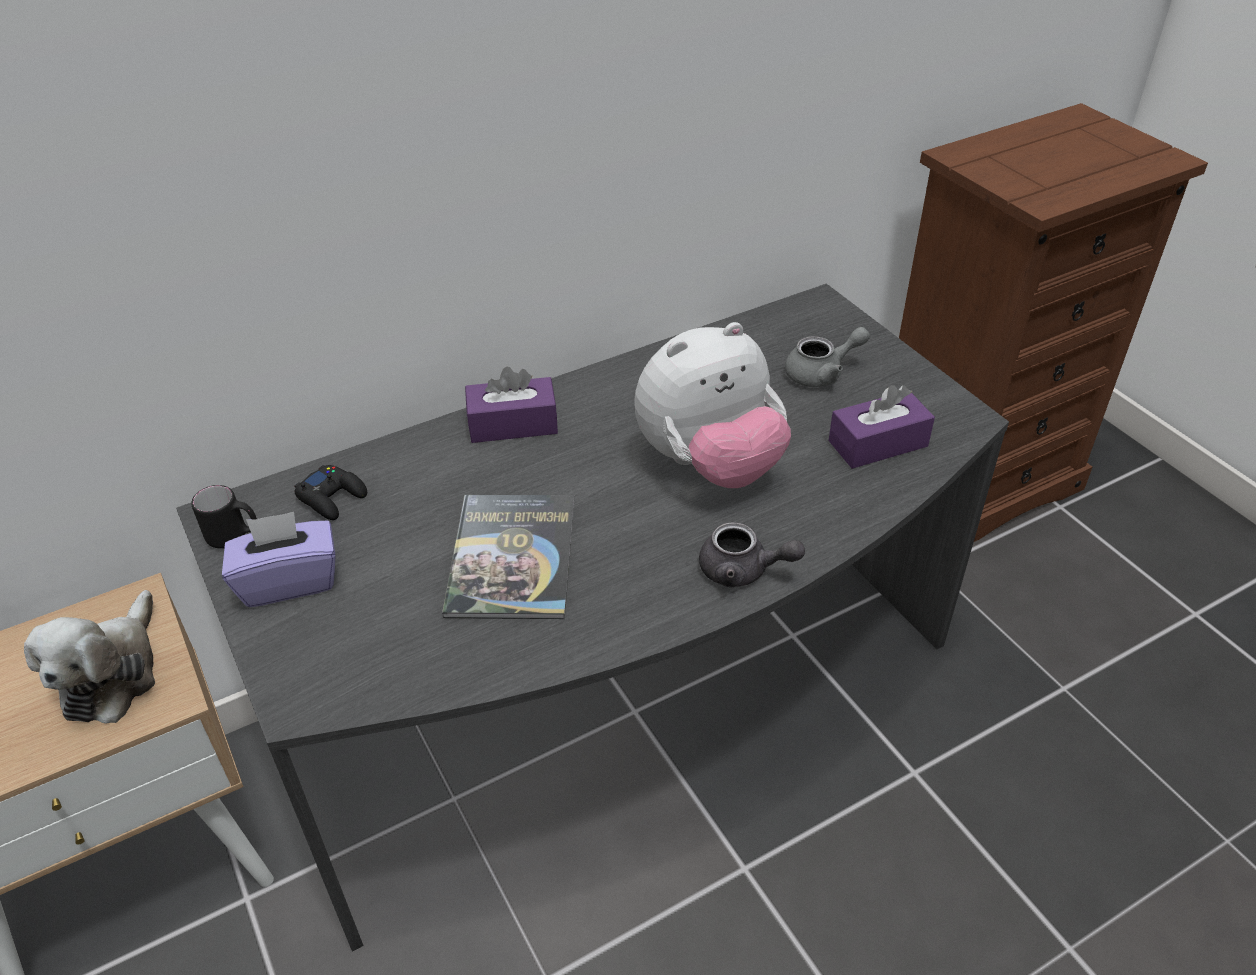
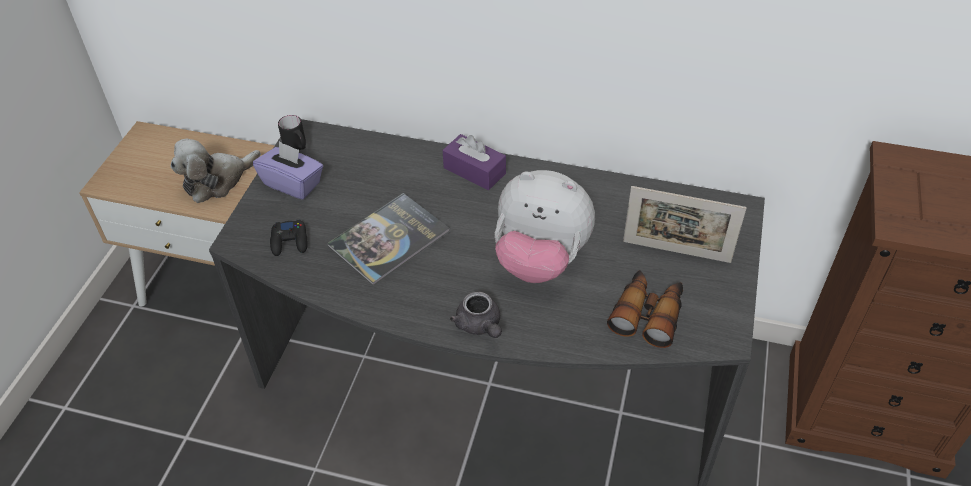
camera: 45 degrees right, 5 degrees up
black game controller [294,465,367,520] -> black game controller moved to [270,220,307,256]
grey teapot [785,327,870,387] -> picture frame [623,186,747,263]
purple tissue box [828,385,935,469] -> binoculars [607,270,683,348]

